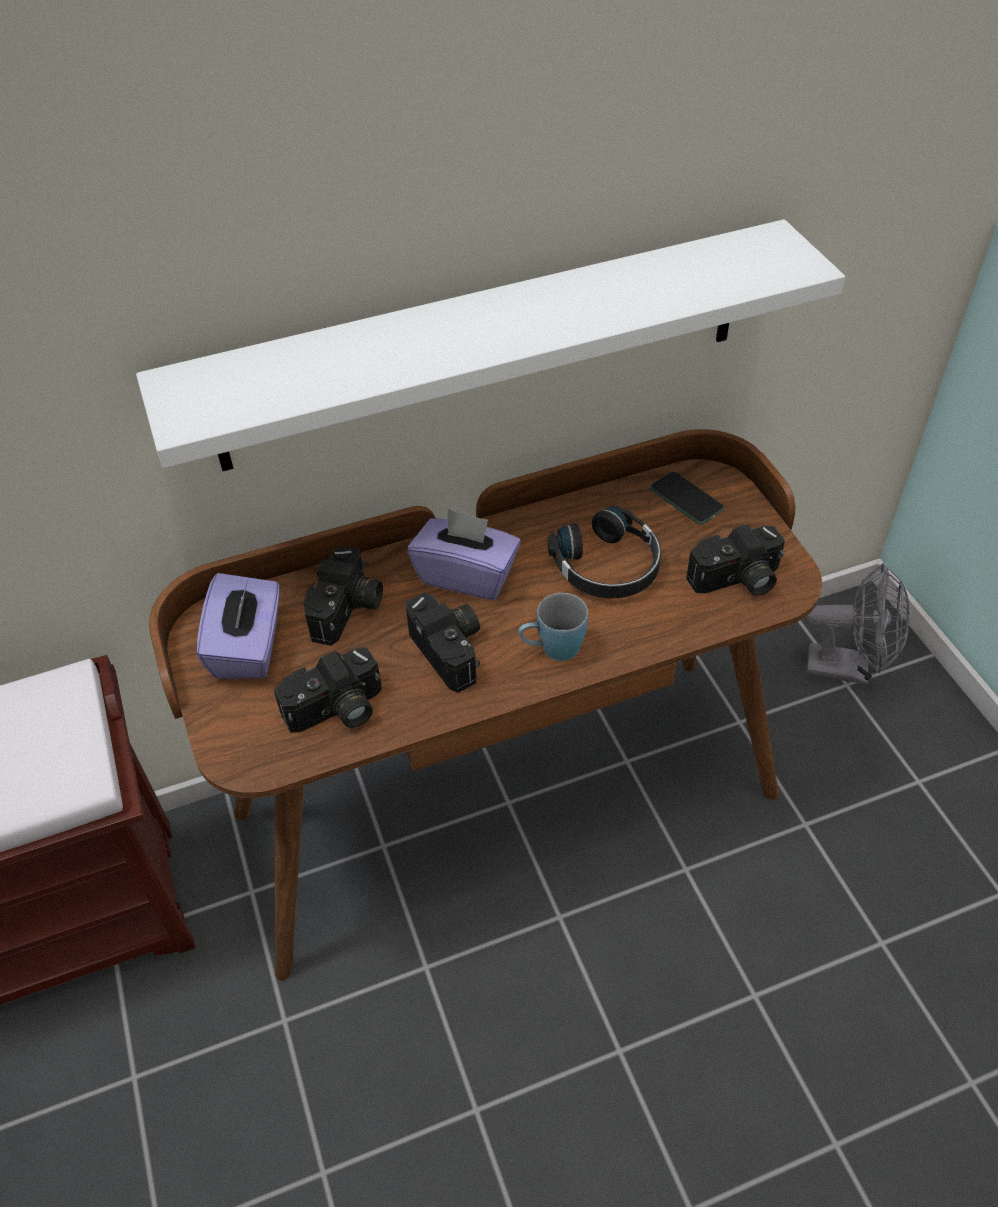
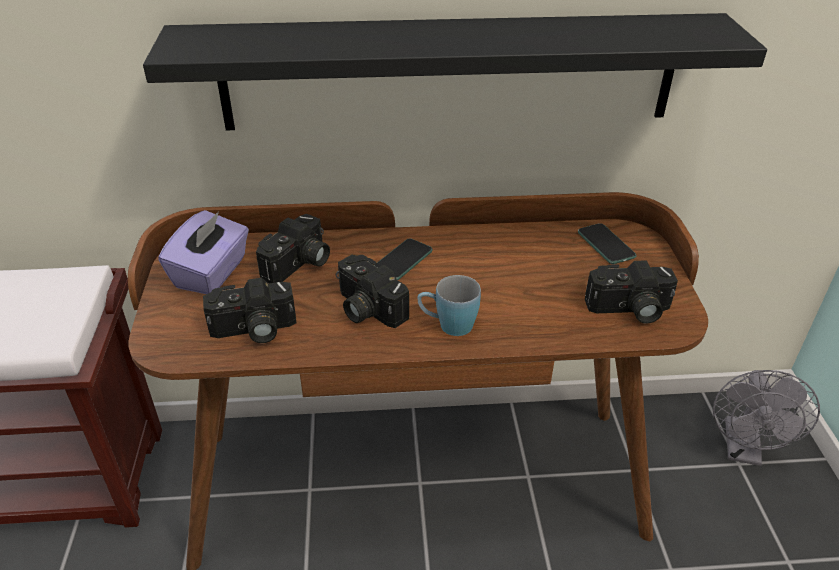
camera: 15 degrees right, 10 degrees down
white shelf [136,219,845,471] -> black shelf [143,13,767,130]
camera [406,593,480,693] -> camera turned 150 degrees clockwise [336,255,409,328]
purple tissue box [408,509,521,600] -> phone [374,238,433,280]
black headphones [548,505,661,599] -> none
grey fan [805,563,910,685] -> grey fan turned 75 degrees clockwise [713,370,820,466]

